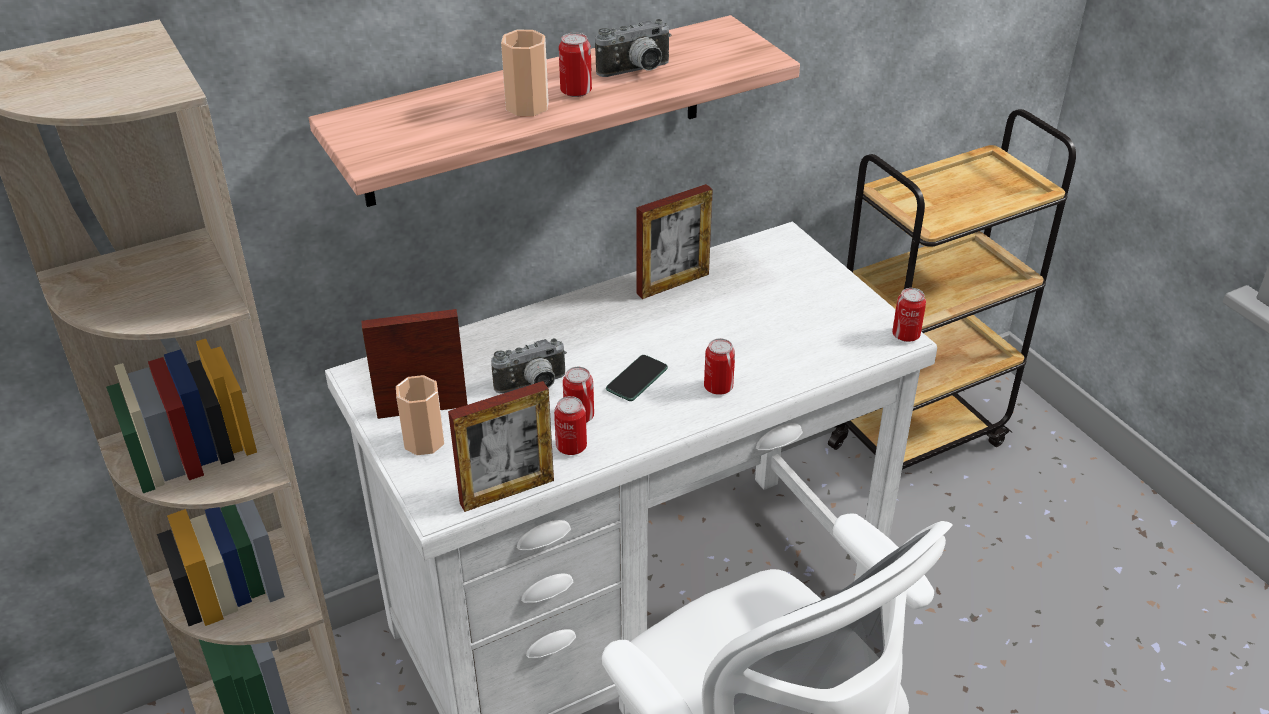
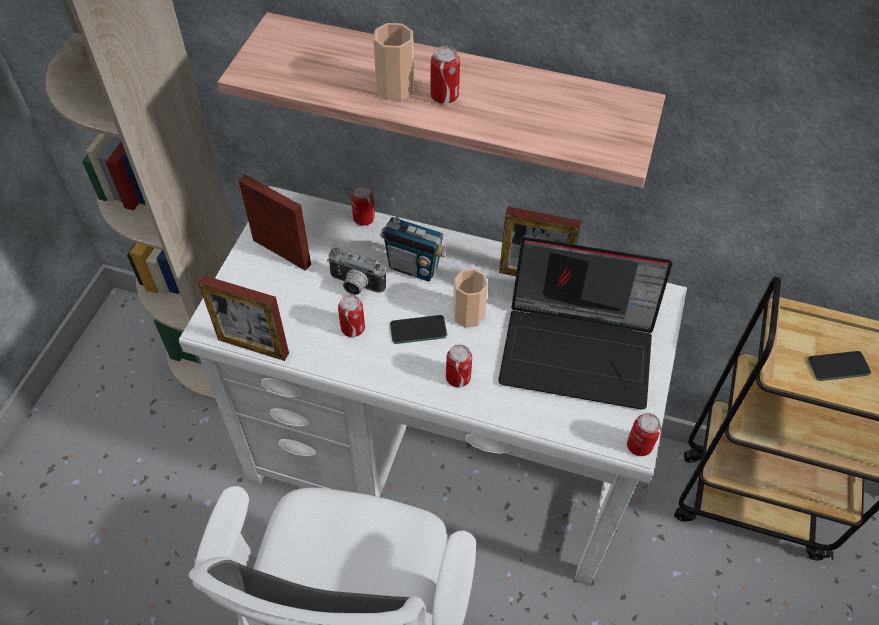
camera: 45 degrees right, 15 degrees up
cup [396,375,444,455] -> cup moved to [453,269,488,328]
can [554,396,587,455] -> can moved to [351,185,375,226]
camera [595,19,672,77] -> none
none -> radio [381,198,447,281]
none -> laptop [499,237,672,409]
none -> phone [808,351,871,381]

